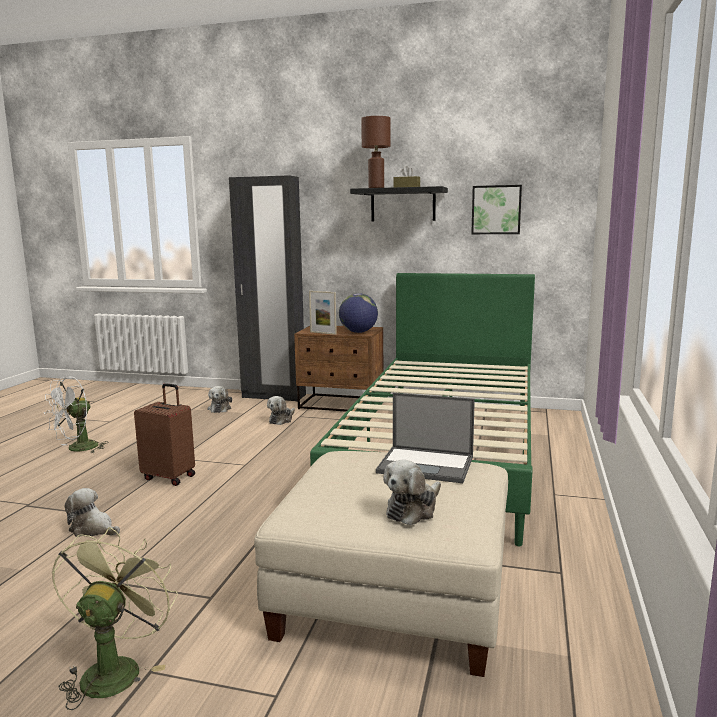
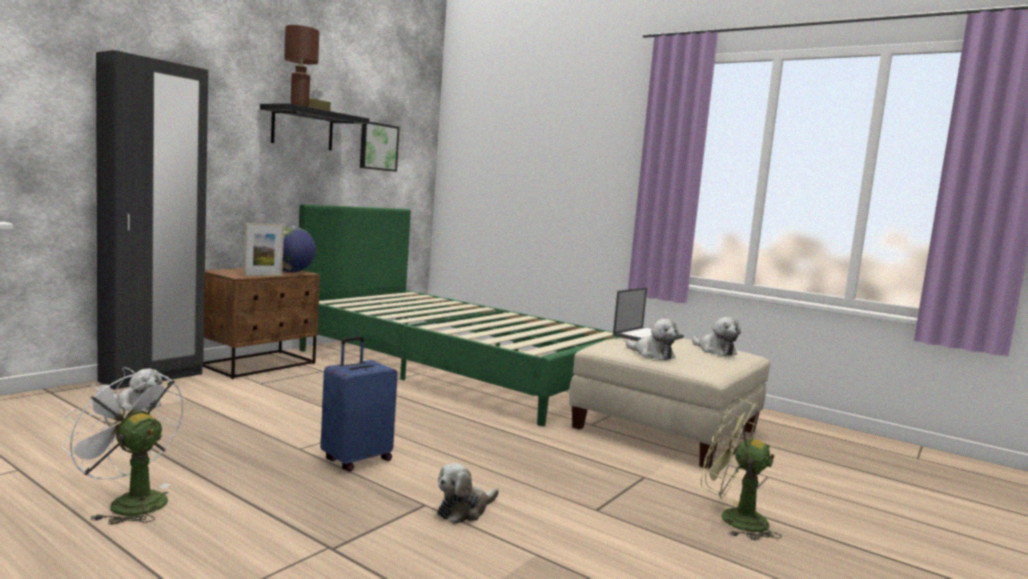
camera: 70 degrees left, 5 degrees down
white fan [44,377,108,453] -> white fan turned 150 degrees clockwise [61,367,184,525]
brown suitcase [134,383,195,486] -> blue suitcase [321,336,398,472]
plush toy [267,396,295,425] -> plush toy moved to [626,319,679,360]

